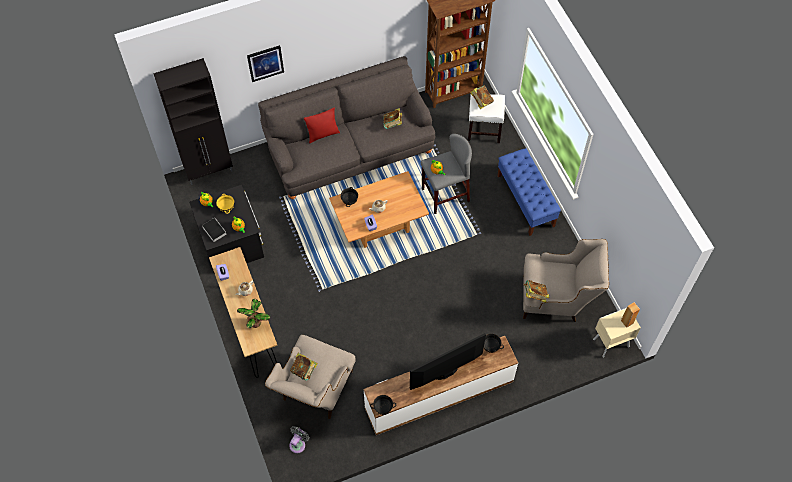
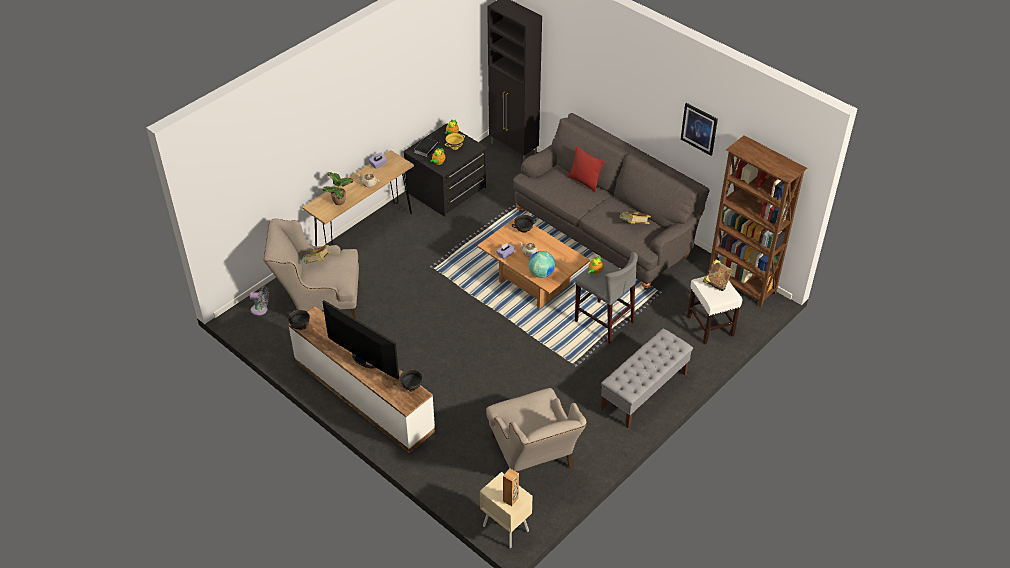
camera: 65 degrees right, 15 degrees down
picture [247,45,284,82] -> picture moved to [681,103,718,156]
blue bench [497,148,561,236] -> grey bench [601,329,693,428]
book [524,280,550,303] -> none
none -> globe [528,251,555,278]

